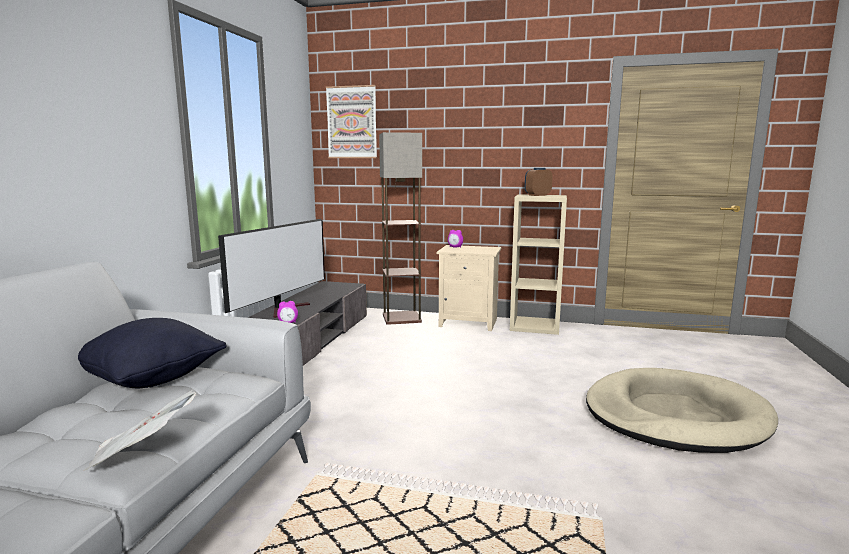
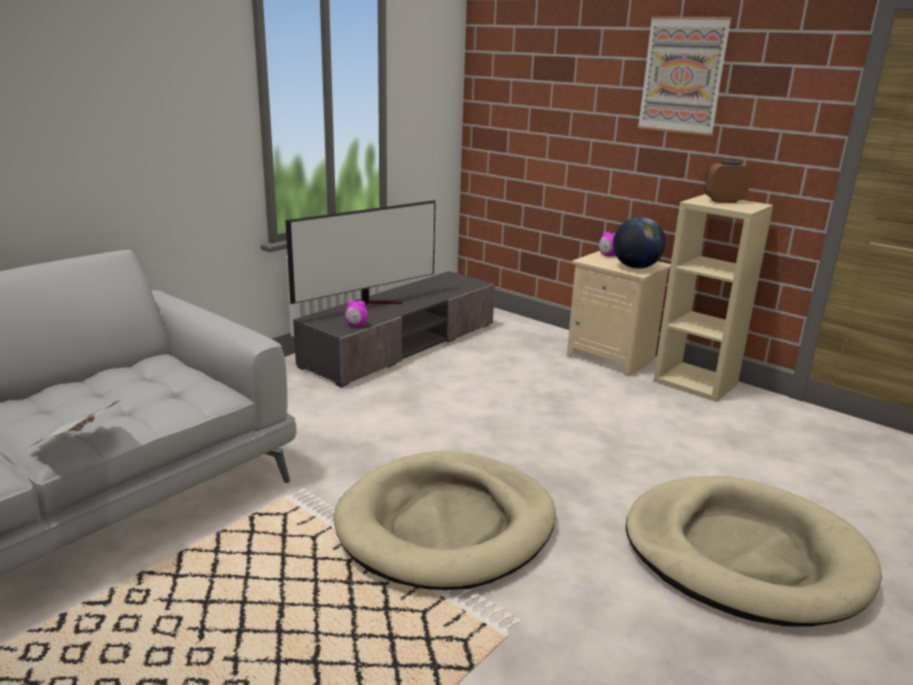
camera: 25 degrees right, 10 degrees up
black pillow [78,318,227,388] -> none
picture [326,85,377,158] -> picture moved to [637,16,732,136]
floor lamp [379,132,422,325] -> none
none -> beige dog bed [334,451,556,590]
none -> globe [613,217,666,269]

